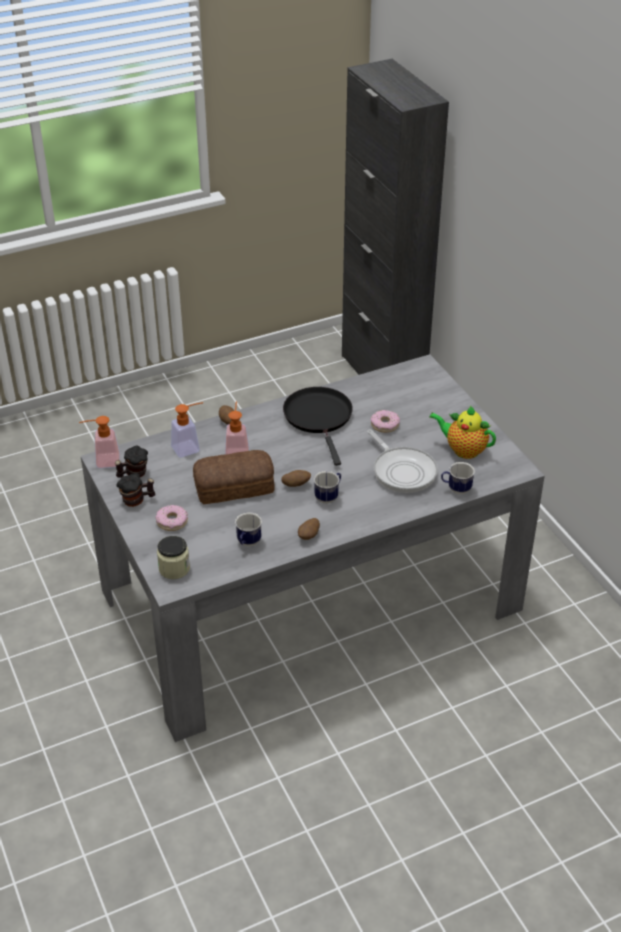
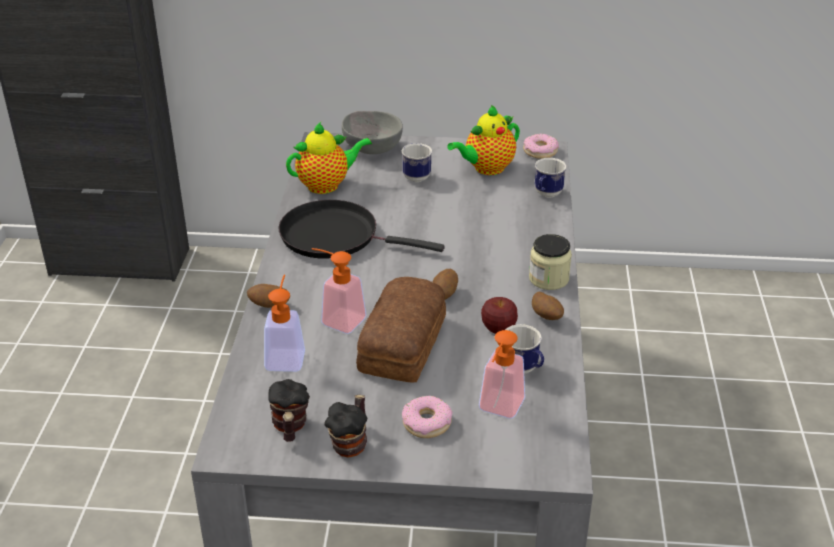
camera: 60 degrees left, 5 degrees down
soap dispenser [79,416,120,468] -> soap dispenser moved to [479,330,525,419]
jar [157,536,190,579] -> jar moved to [529,234,572,290]
mug [314,471,341,504] -> mug moved to [401,143,432,182]
frying pan [367,429,438,493] -> none
donut [370,410,400,433] -> donut moved to [523,134,559,159]
none -> teapot [286,122,372,194]
none -> grey bowl [342,111,403,154]
none -> apple [481,297,518,334]

